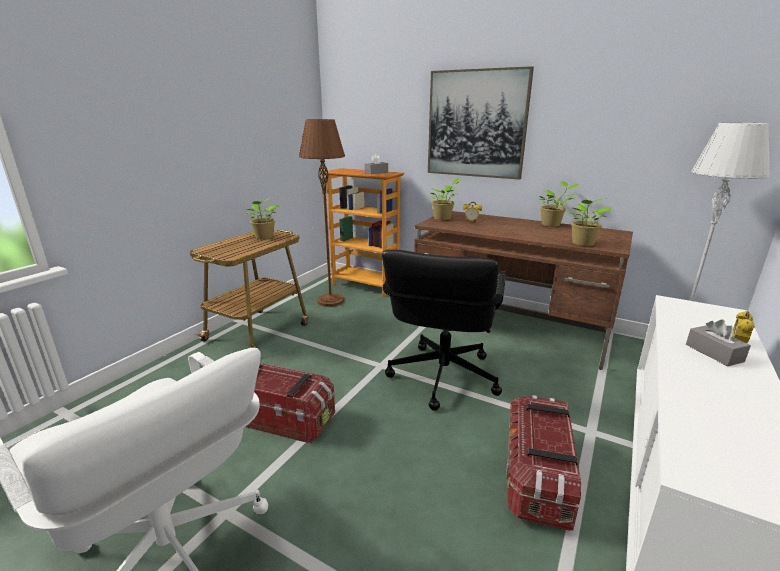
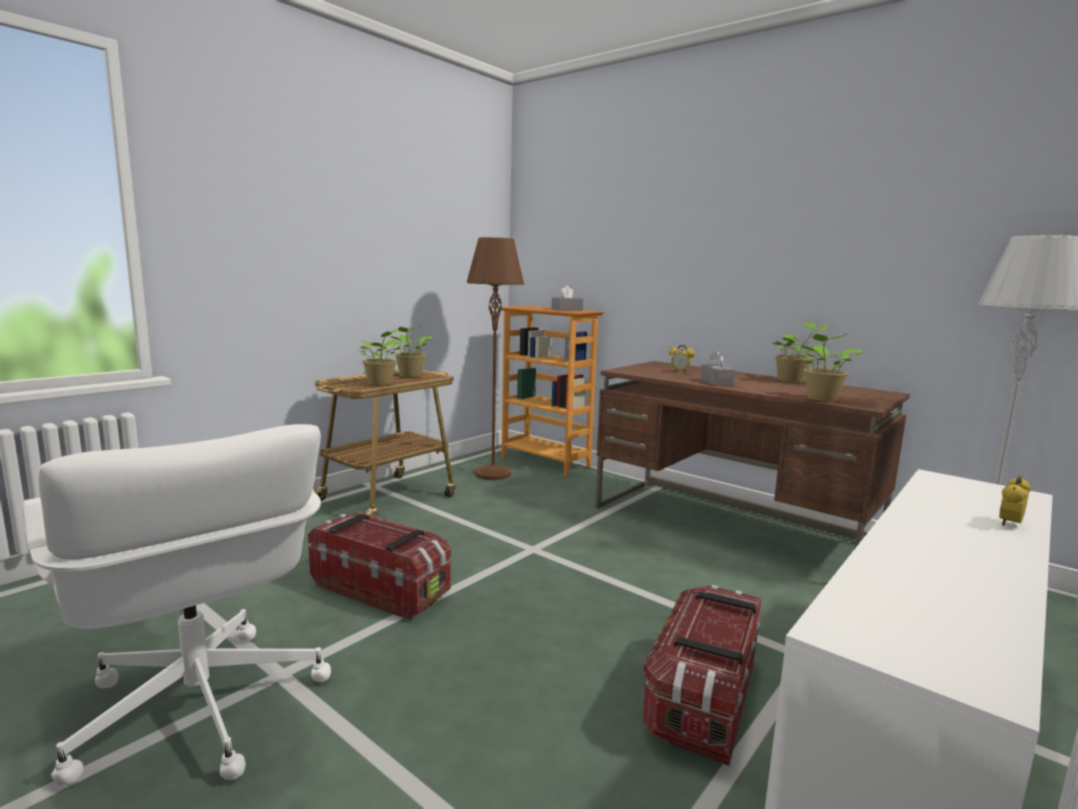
camera: 10 degrees right, 10 degrees down
black office chair [382,250,506,411] -> none
picture [428,66,534,180] -> none
potted plant [430,178,460,220] -> potted plant moved to [357,329,402,386]
grey tissue box [686,319,751,366] -> grey tissue box moved to [700,351,735,386]

